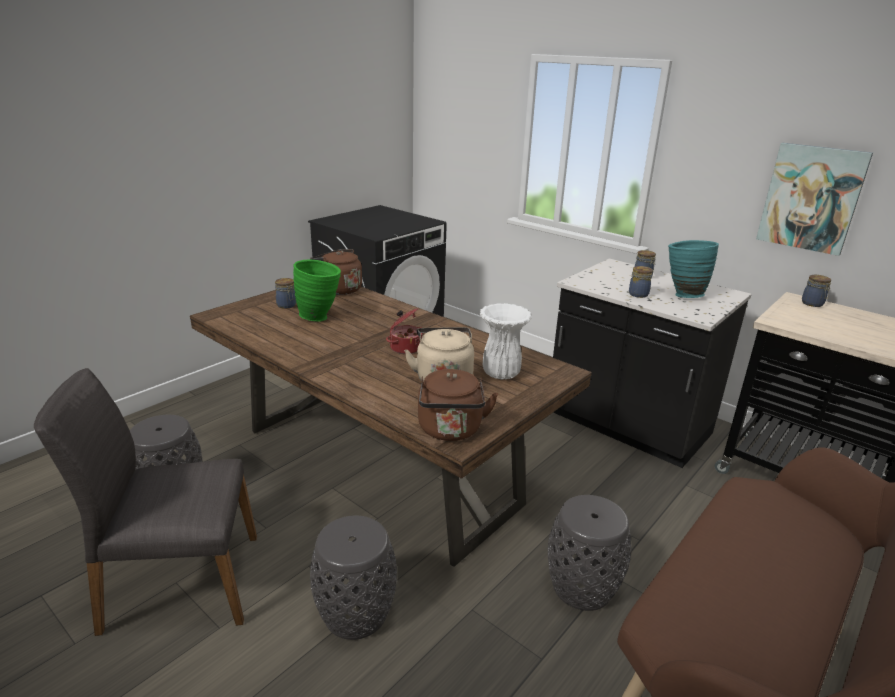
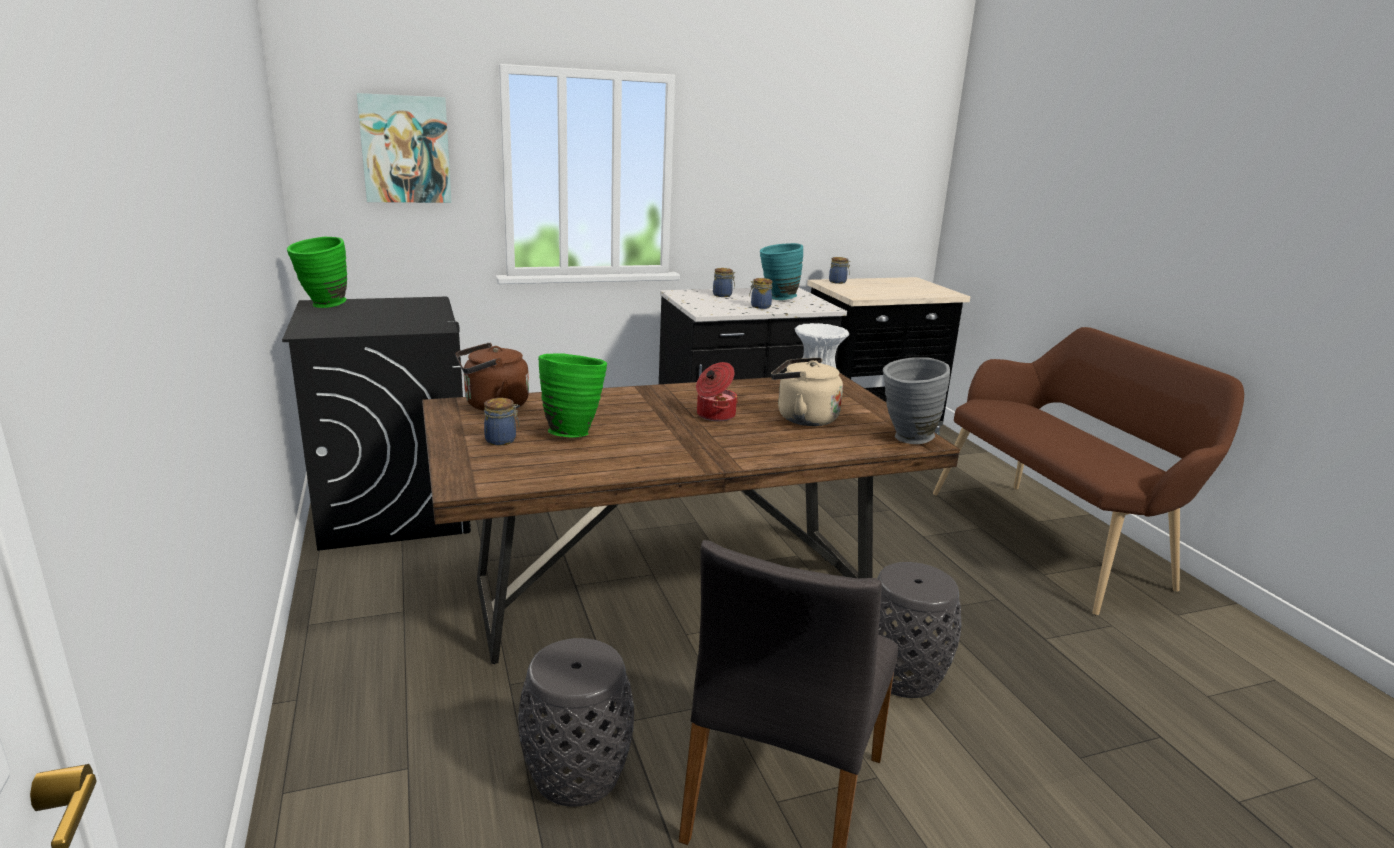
camera: 60 degrees left, 5 degrees down
brown kettle [418,369,498,441] -> grey vase [883,357,950,444]
grey stool [548,495,631,611] -> none
picture [756,143,873,256] -> picture moved to [357,93,452,203]
none -> green vase [287,237,347,308]

